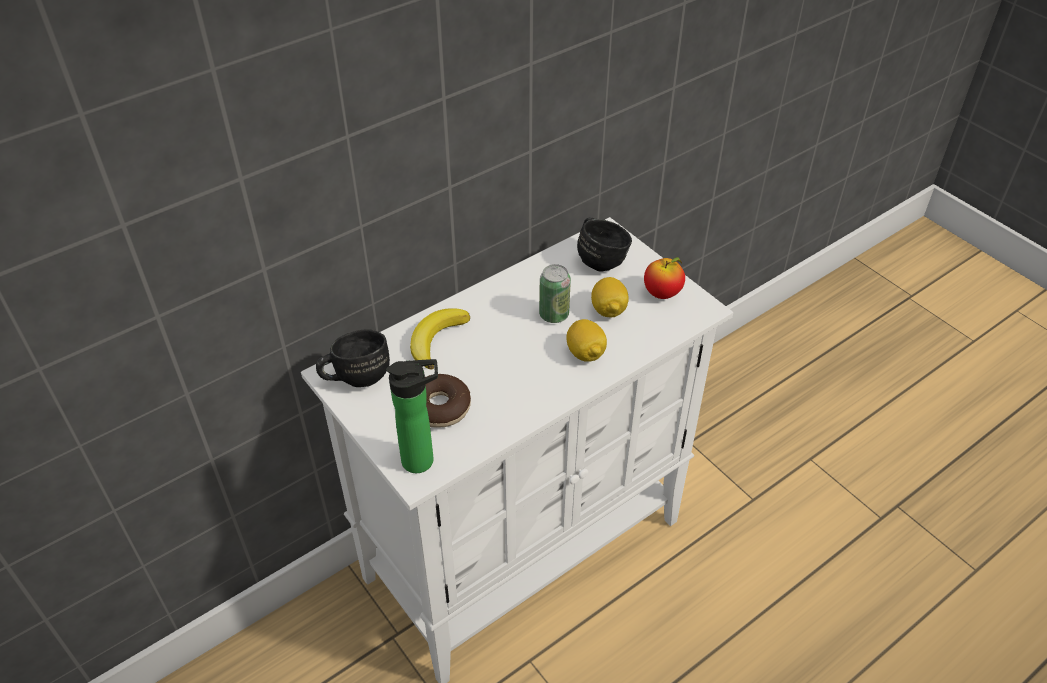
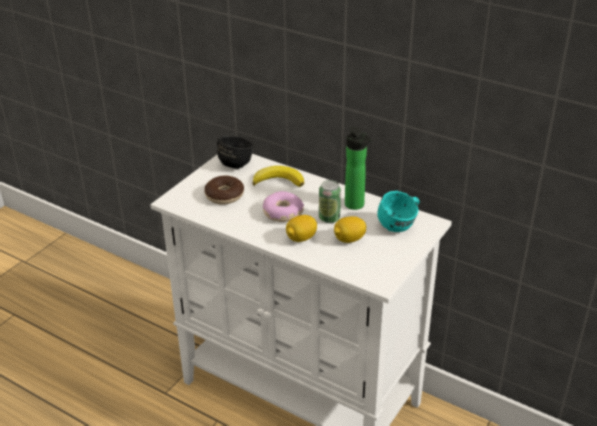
camera: 70 degrees right, 10 degrees down
bottle [386,359,438,473] -> bottle moved to [345,127,372,210]
black mug [577,218,632,272] -> turquoise mug [378,191,419,232]
apple [644,257,685,299] -> none
none -> donut [263,191,304,222]

